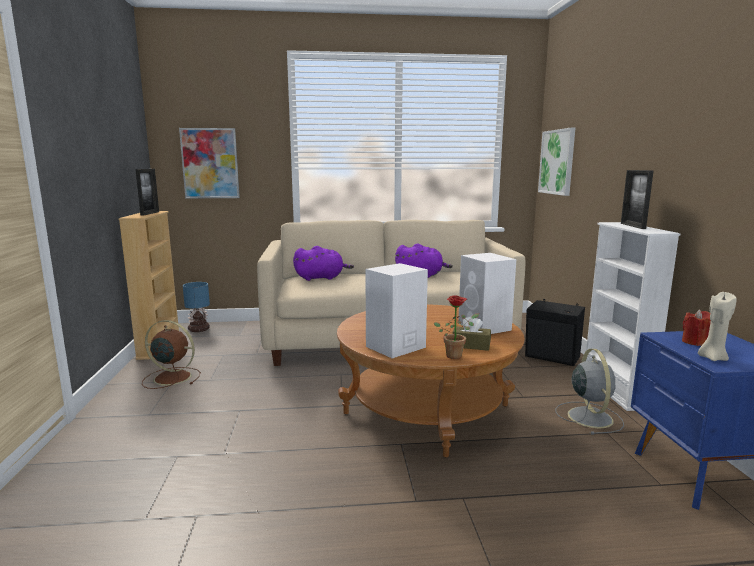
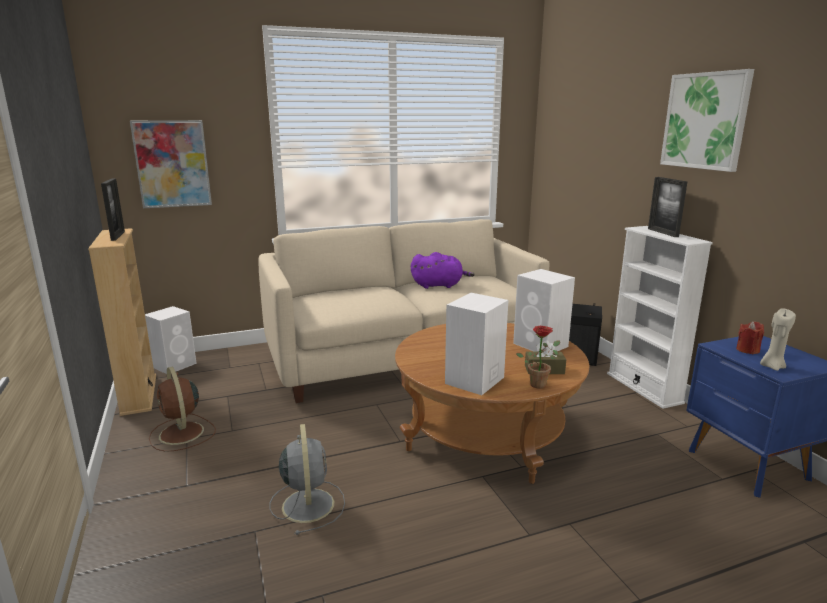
camera: 15 degrees left, 5 degrees up
brown fan [142,320,201,389] -> brown fan turned 120 degrees counterclockwise [149,367,216,452]
table lamp [183,282,210,332] -> white speaker [145,306,197,374]
purple plush toy [293,246,354,281] -> none
picture [538,128,575,196] -> picture moved to [660,69,754,172]
grey fan [556,349,624,435] -> grey fan moved to [270,424,345,535]

